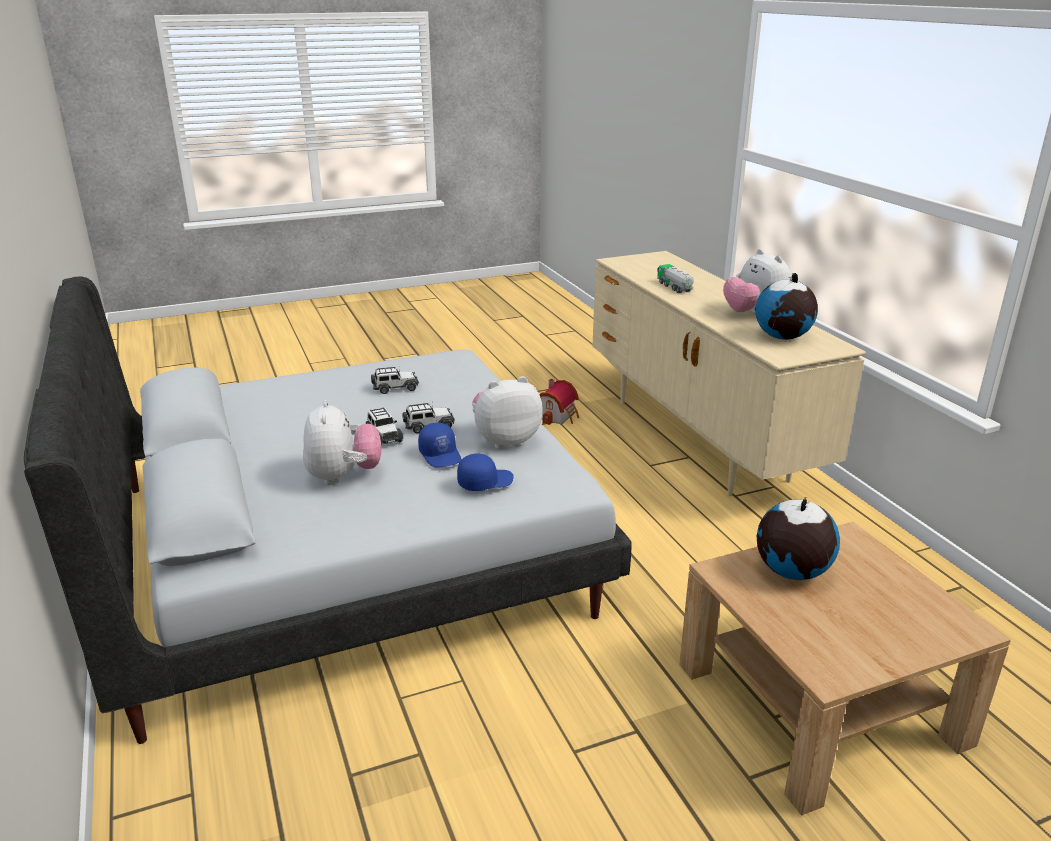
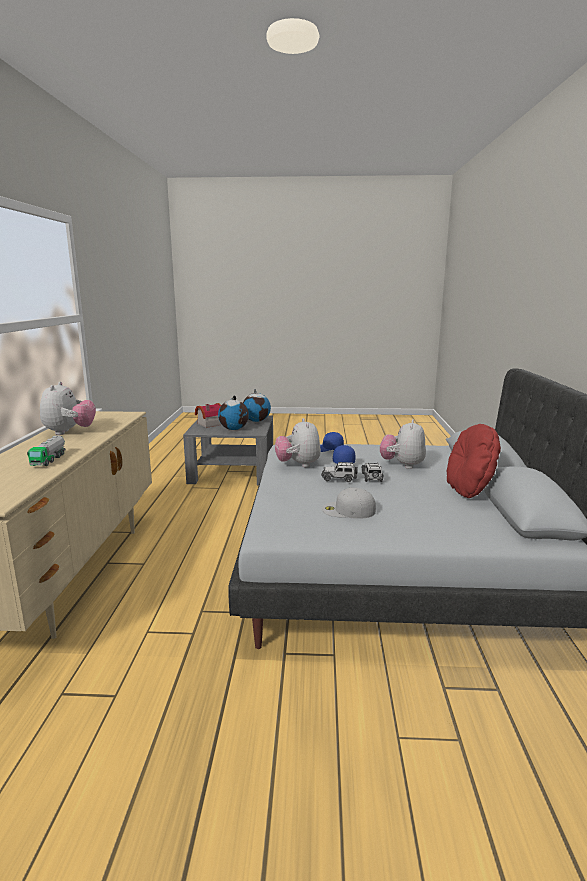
camera: 155 degrees left, 10 degrees down
toy car [371,367,419,394] -> white cap [322,488,376,519]
plush toy [472,376,543,450] -> plush toy turned 75 degrees clockwise [275,418,321,468]
toy house [539,379,579,425] -> toy house moved to [195,403,222,428]
brown coffee table [679,522,1011,815] -> grey coffee table [183,416,273,485]
globe [756,273,818,340] -> globe moved to [243,390,271,422]
none -> red pillow [447,424,501,498]

